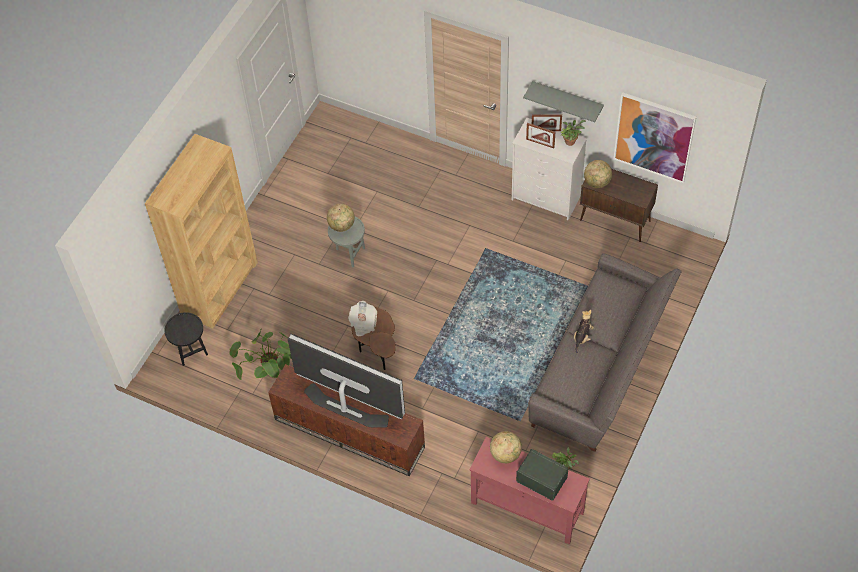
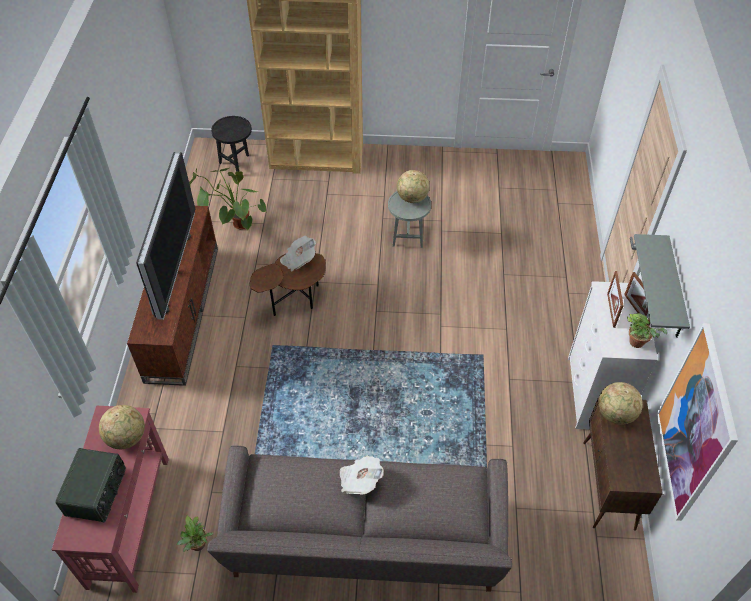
camera: 65 degrees right, 5 degrees down
plush toy [574,310,594,354] -> newspaper [340,456,384,495]

